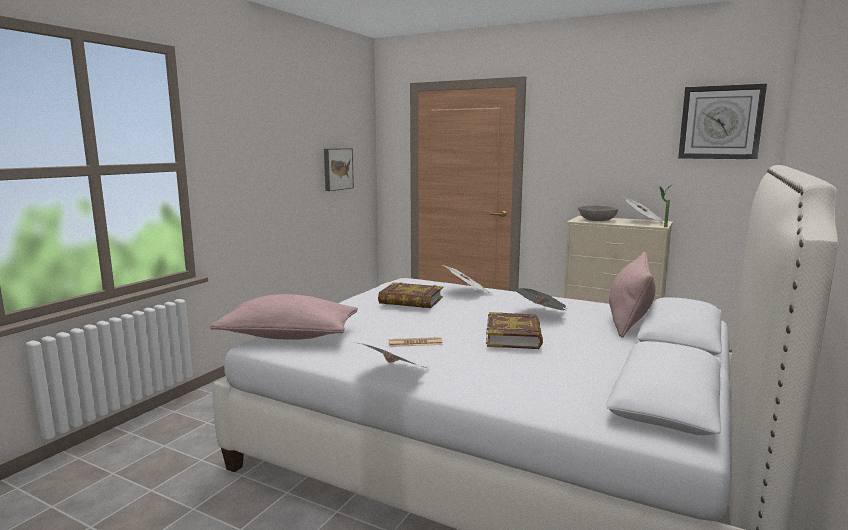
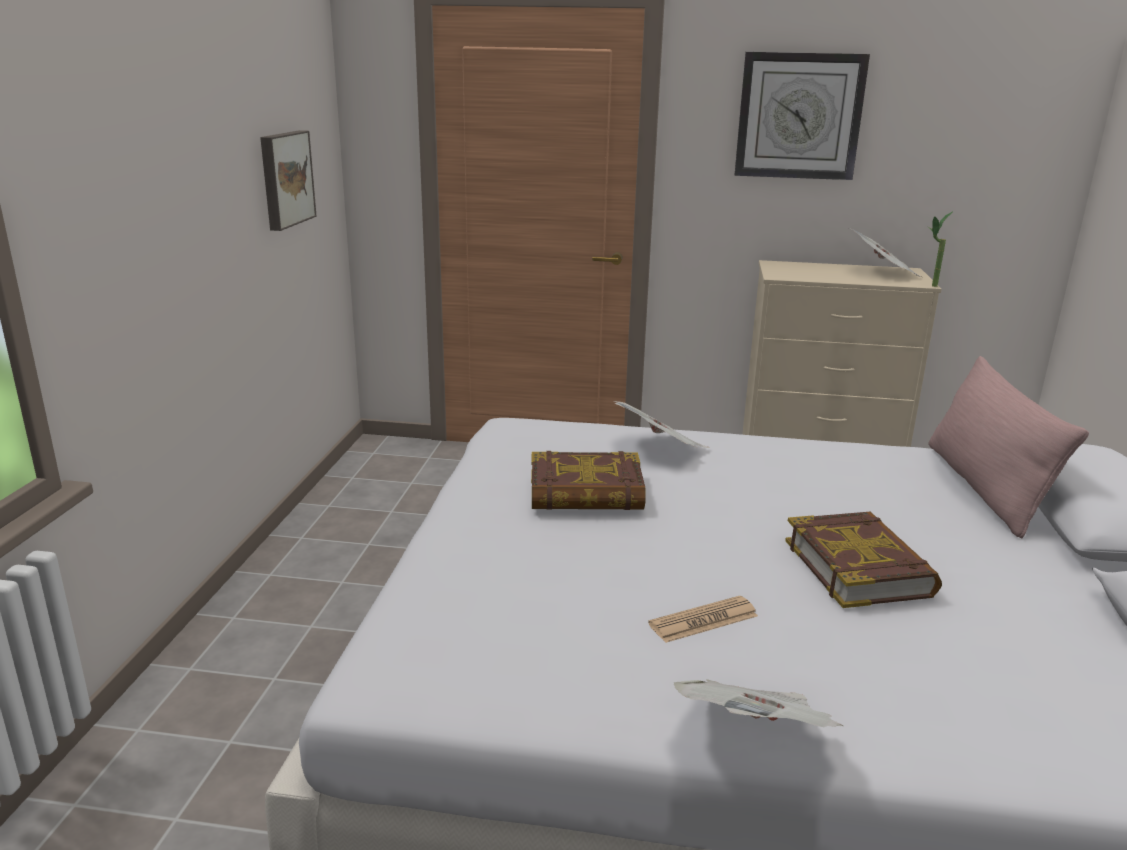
camera: 20 degrees left, 10 degrees up
pink pillow [210,294,358,340] -> none
newspaper [512,288,568,310] -> none
grey bowl [578,205,618,221] -> none
wall clock [678,84,767,159] -> wall clock moved to [735,52,870,180]

